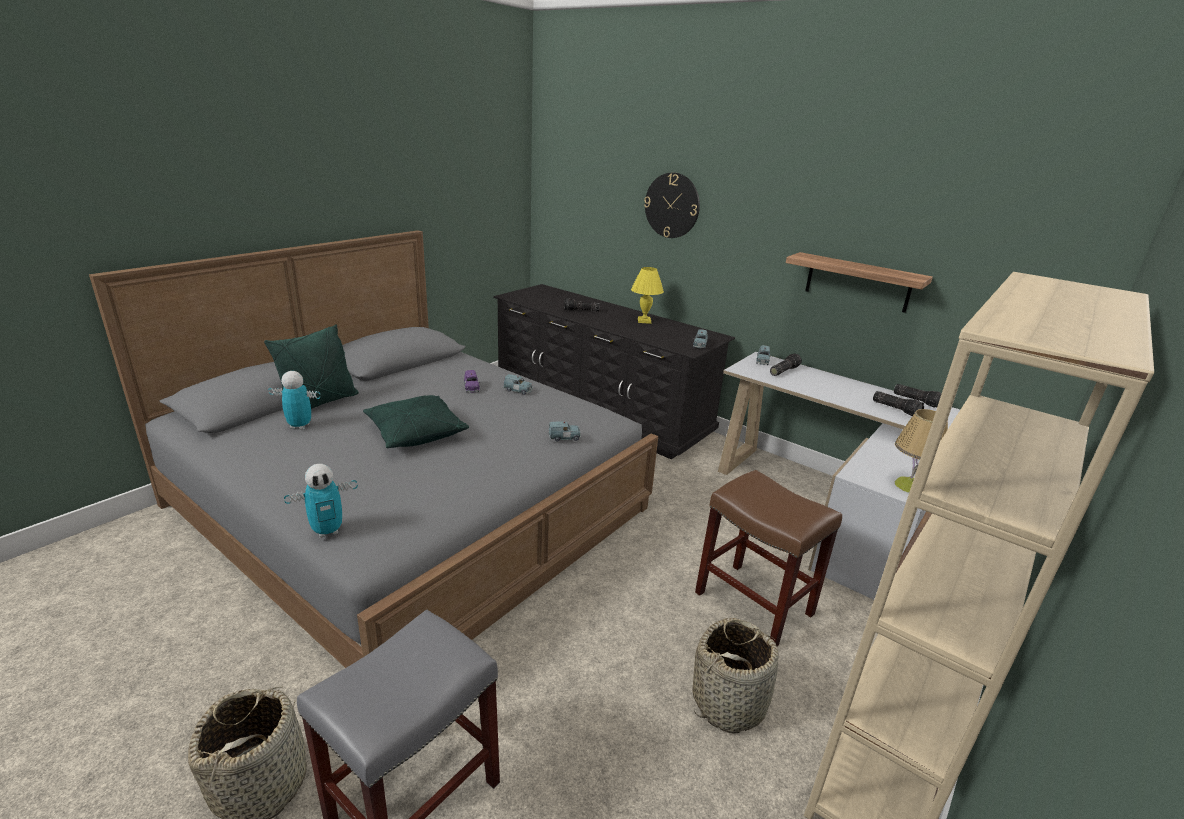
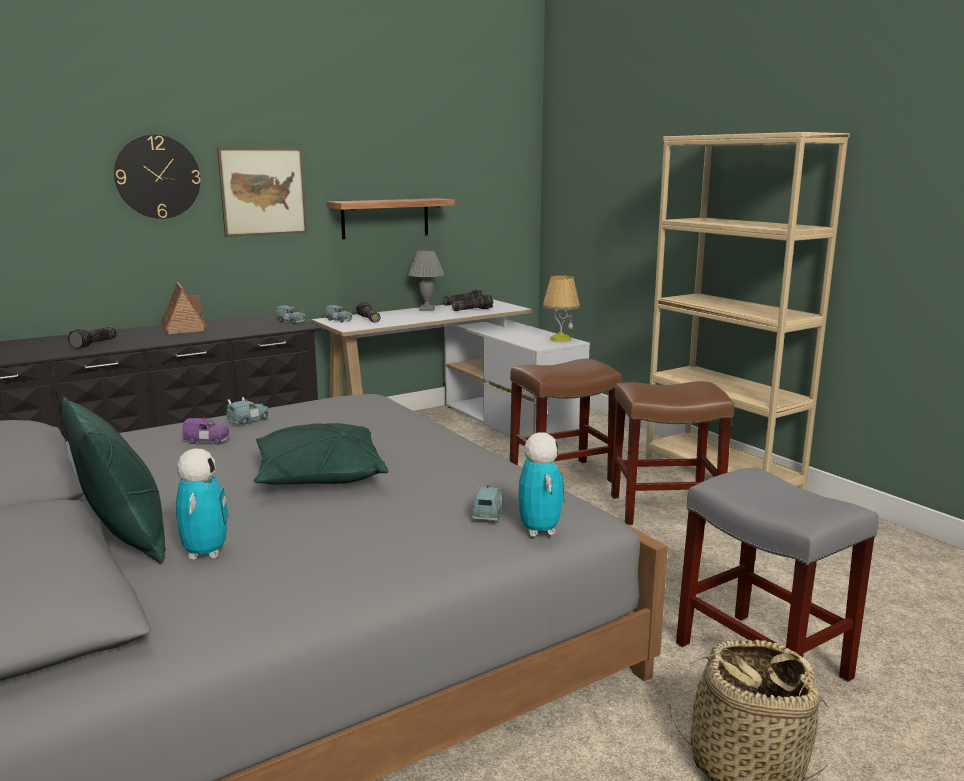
camera: 70 degrees left, 10 degrees down
toy robot [268,371,320,430] -> toy robot turned 150 degrees clockwise [176,448,229,560]
blue toy car [548,421,581,442] -> blue toy car moved to [472,485,505,520]
yellow table lamp [631,267,664,324] -> toy house [161,282,207,334]
basket [692,618,780,734] -> brown stool [611,381,734,525]
none -> picture [217,148,307,237]
none -> grey table lamp [408,250,444,311]

